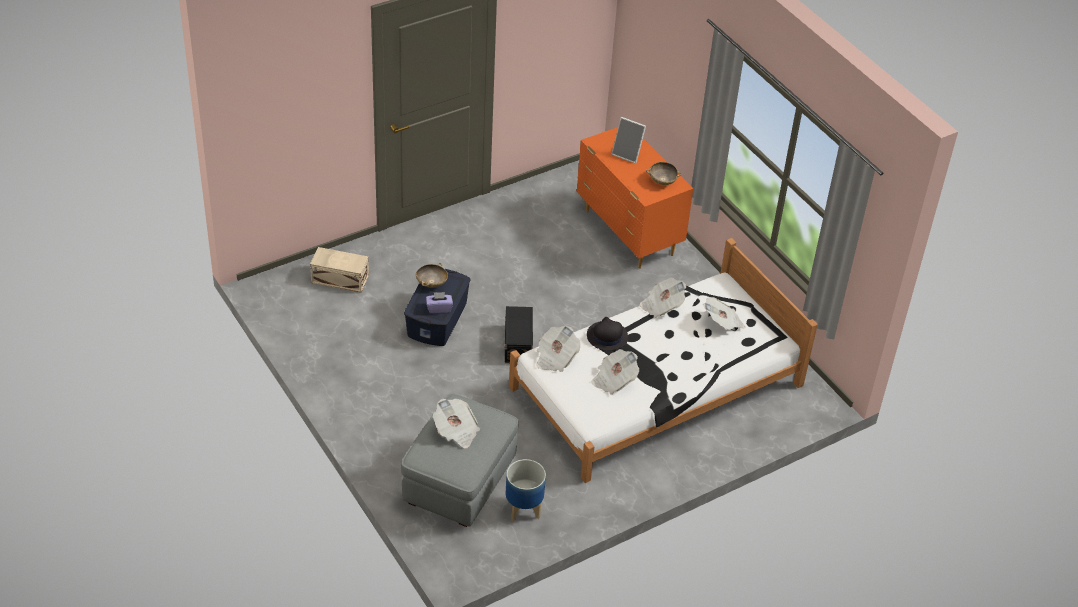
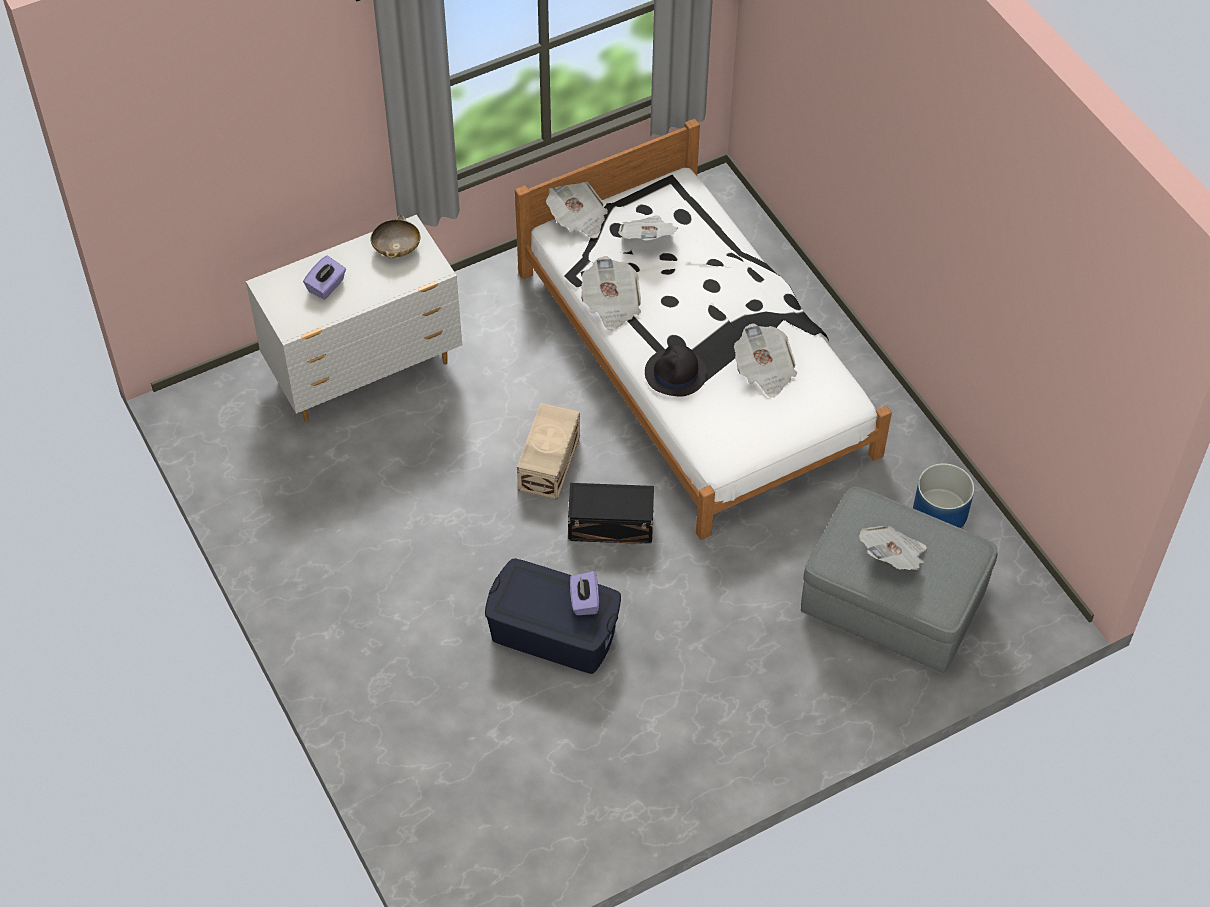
camera: 85 degrees left, 10 degrees up
beige storage box [310,247,369,293] -> beige storage box moved to [517,403,580,500]
beige bowl [416,263,448,287] -> none
newspaper [537,326,580,372] -> newspaper moved to [546,178,608,238]
orange dresser [576,127,693,269] -> white dresser [246,215,462,422]
picture frame [611,117,646,164] -> purple tissue box [303,255,346,300]

